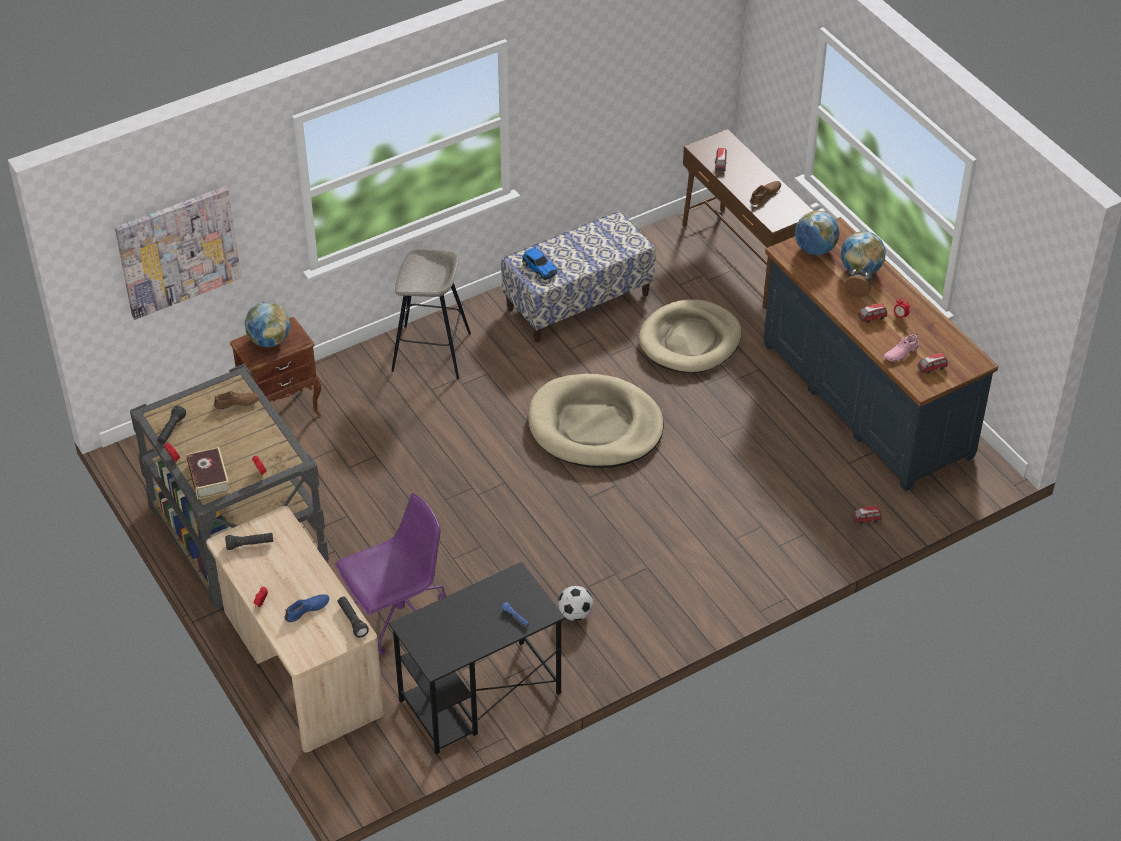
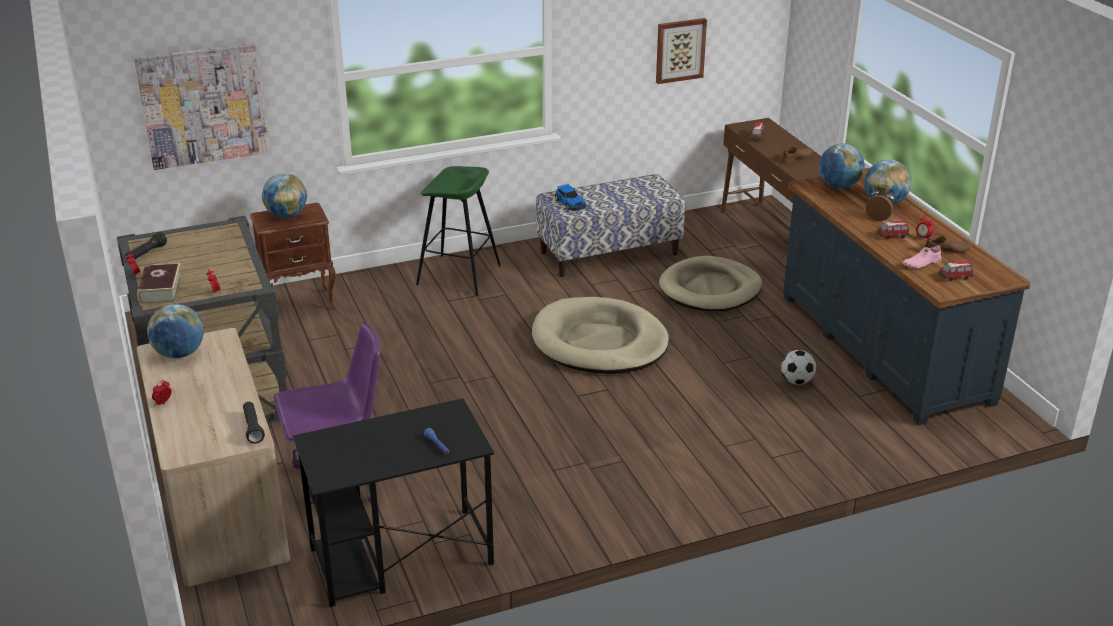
camera: 10 degrees right, 15 degrees down
brown shoe [214,391,260,409] -> brown shoe moved to [925,236,972,253]
black flashlight [225,533,273,550] -> globe [147,304,204,358]
blue shoe [284,594,329,622] -> none
grey stool [392,249,471,379] -> green stool [416,166,501,296]
football [558,586,593,621] -> football moved to [781,350,816,385]
toy car [852,506,881,524] -> none
none -> picture [656,18,707,84]

